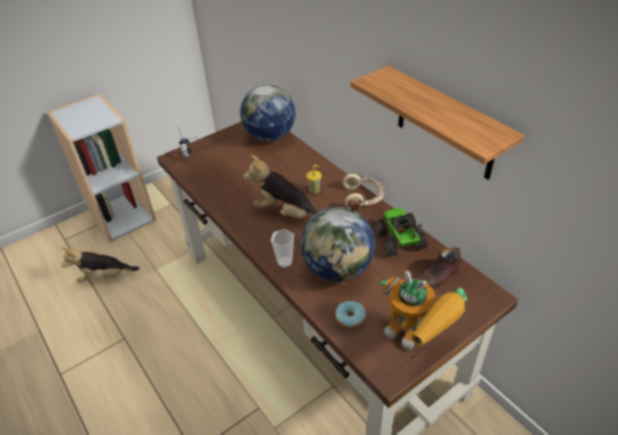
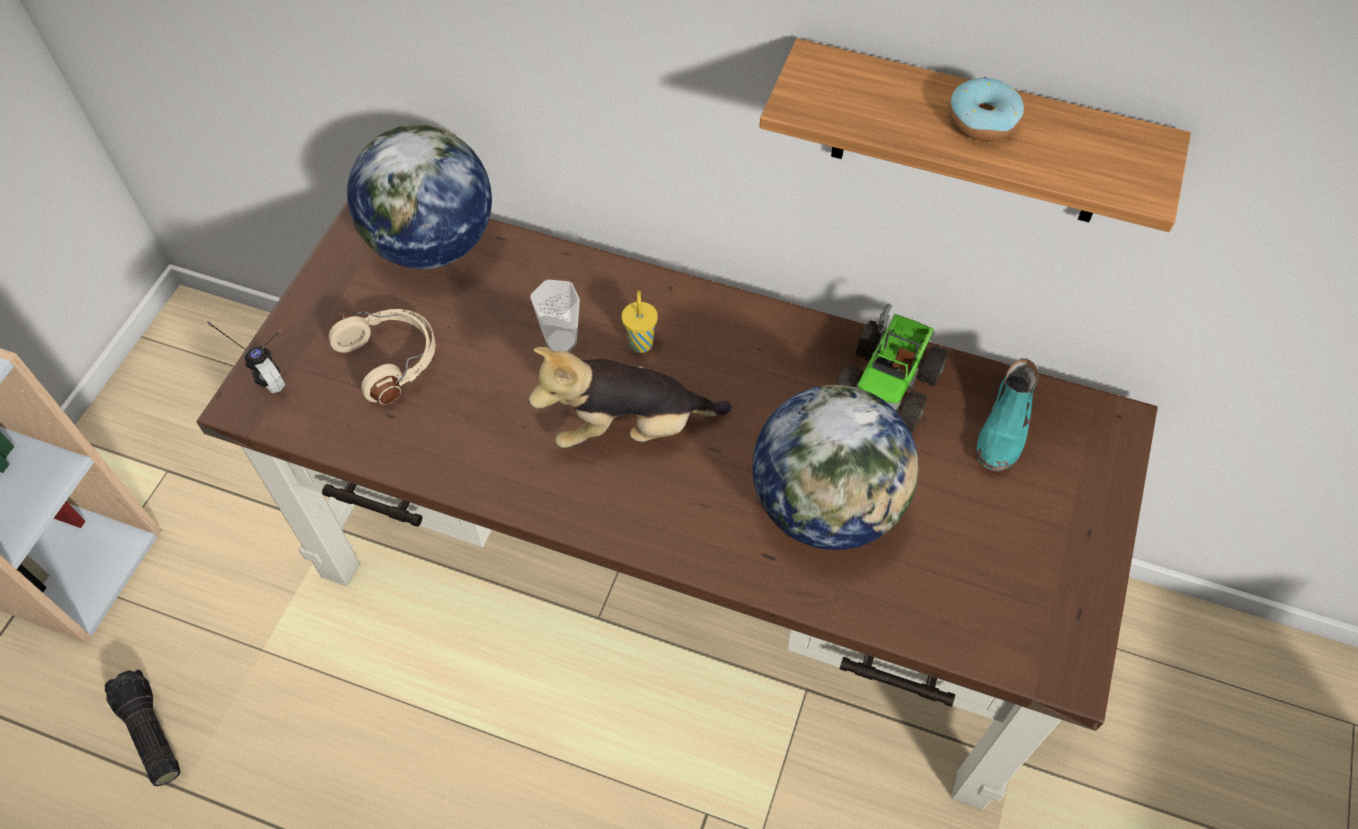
camera: 35 degrees left, 15 degrees up
plush toy [62,247,140,283] -> flashlight [104,670,180,786]
cup [271,229,294,268] -> cup moved to [530,280,580,352]
donut [335,301,366,329] -> donut moved to [948,76,1024,141]
beige headphones [343,173,384,210] -> beige headphones moved to [329,309,436,405]
toy truck [374,208,428,257] -> toy truck turned 105 degrees counterclockwise [836,304,949,432]
toy robot [381,271,467,350] -> none
brown shoe [415,247,461,289] -> turquoise shoe [977,358,1039,471]

